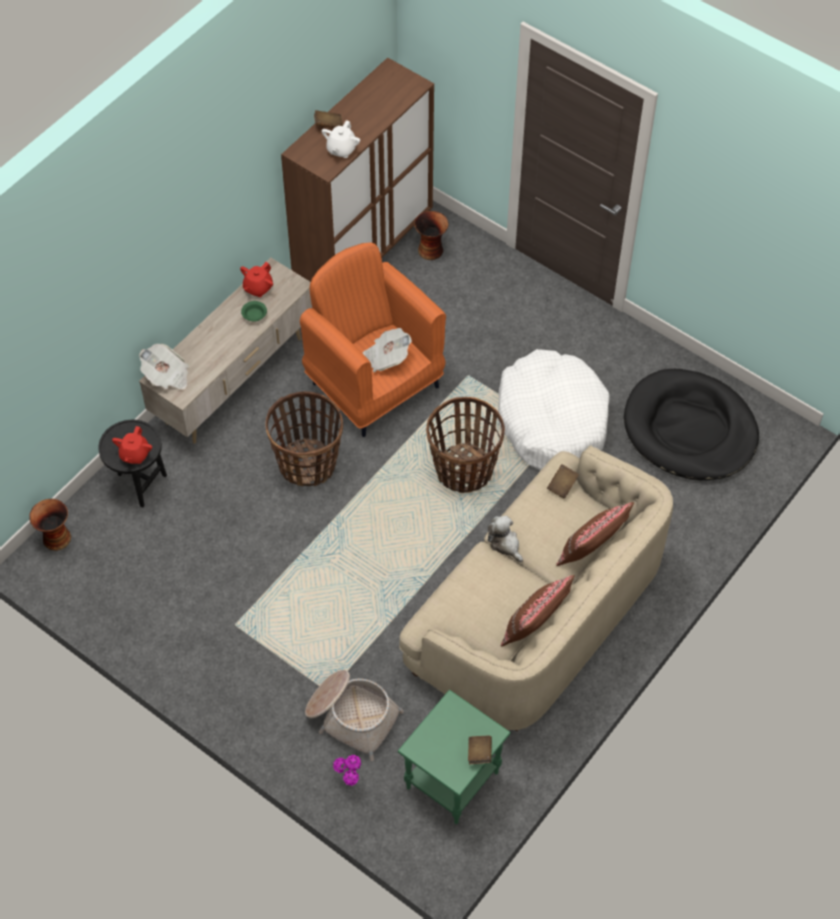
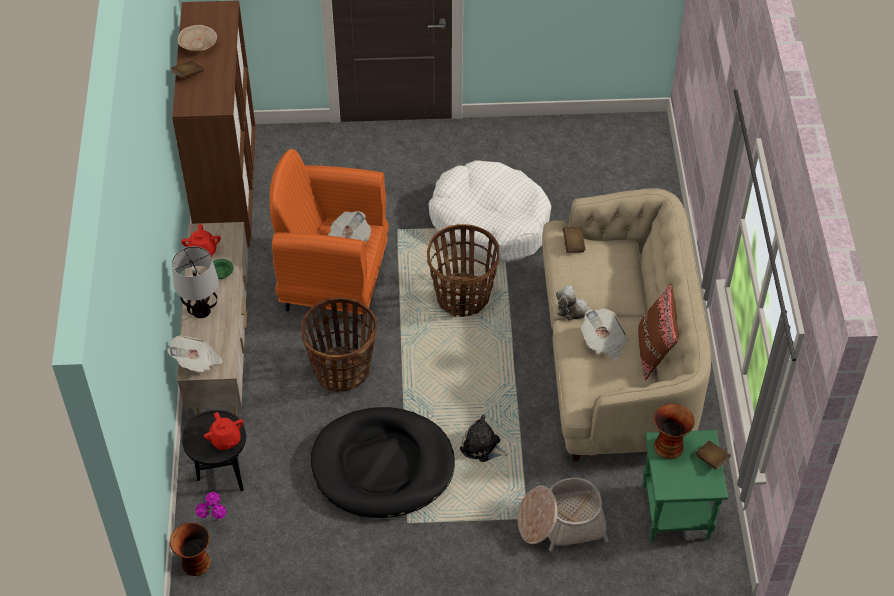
camera: 40 degrees left, 5 degrees down
white teapot [322,120,360,158] -> none
potted plant [333,755,361,786] -> potted plant moved to [195,492,226,521]
vase [414,211,448,260] -> vase moved to [654,403,695,460]
brown pillow [556,502,634,566] -> none
black dog bed [624,369,759,480] -> black dog bed moved to [311,407,455,518]
none -> table lamp [172,246,219,318]
none -> beige bowl [178,25,217,51]
none -> plush toy [460,415,508,462]
none -> newspaper [581,308,629,361]

